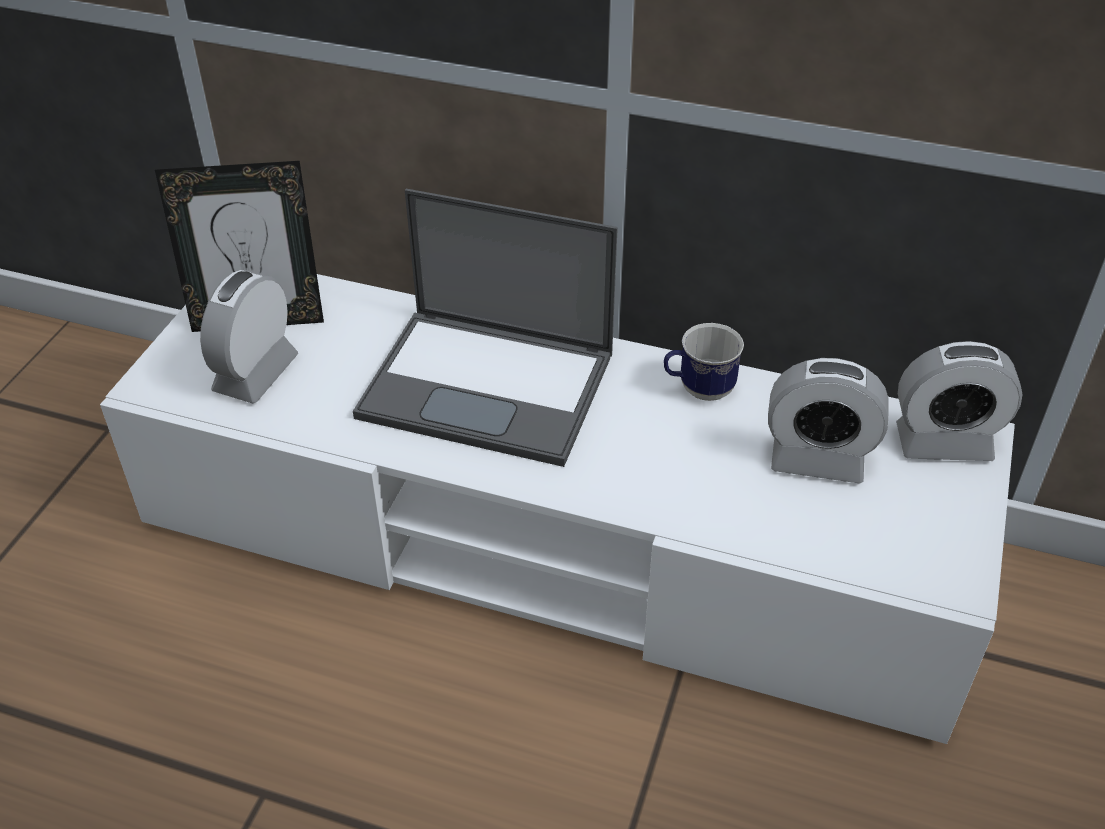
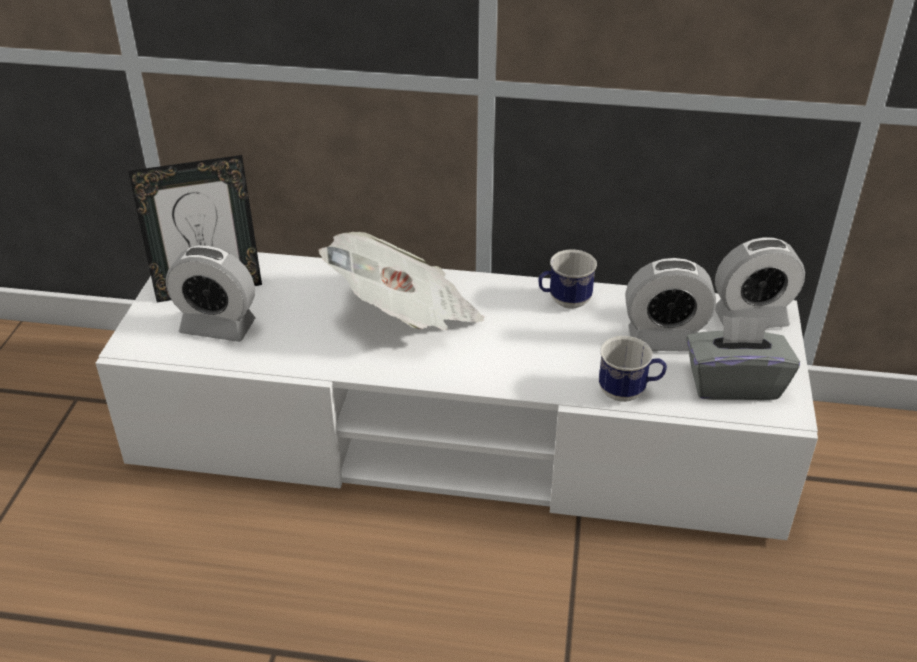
camera: 10 degrees left, 5 degrees down
alarm clock [200,270,298,404] -> alarm clock turned 90 degrees counterclockwise [166,245,256,342]
laptop [353,189,618,467] -> newspaper [319,232,484,330]
none -> mug [599,336,667,402]
none -> grey tissue box [686,316,800,400]

